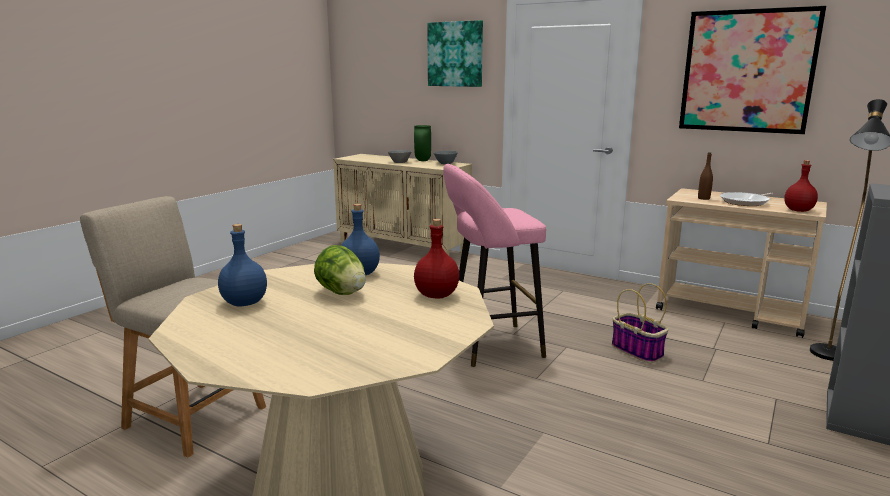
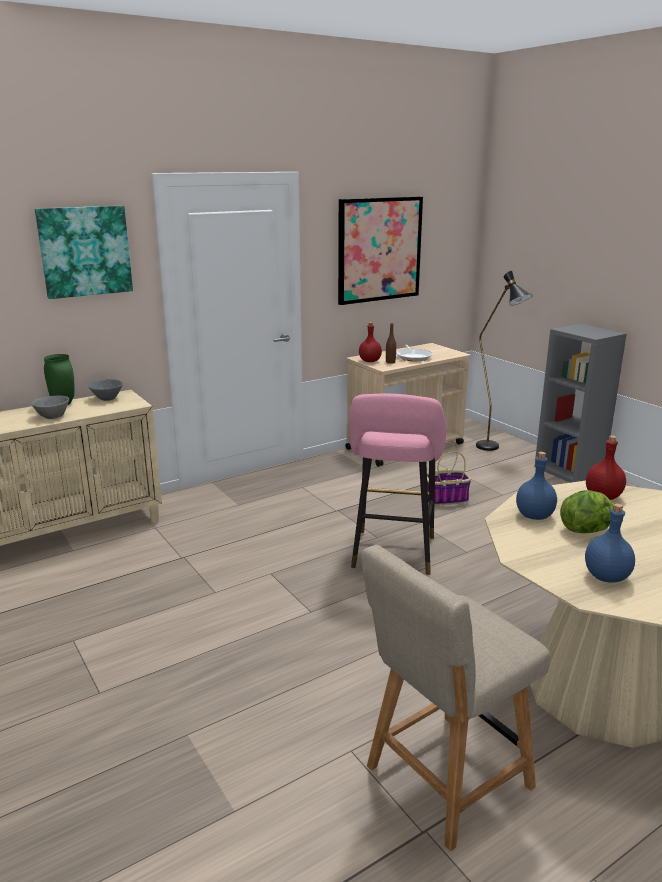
camera: 65 degrees left, 5 degrees up
red bottle [784,160,818,212] -> red bottle moved to [359,322,382,362]

